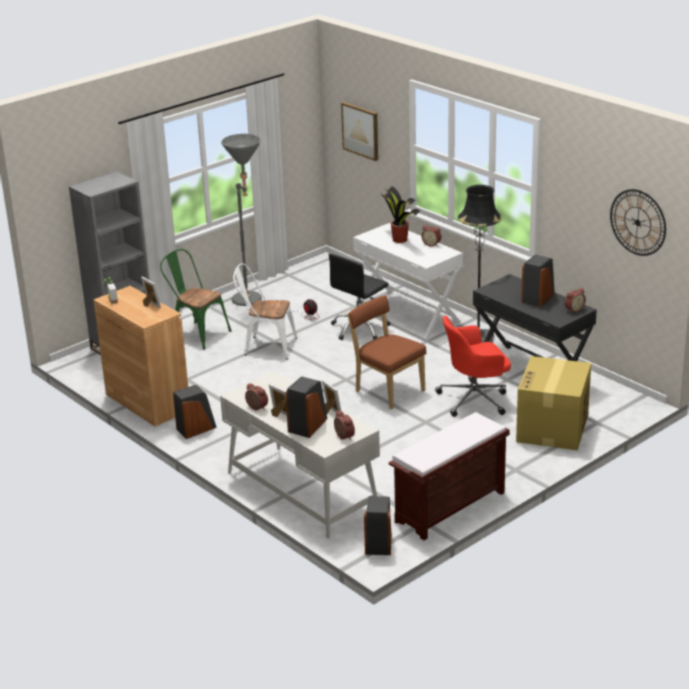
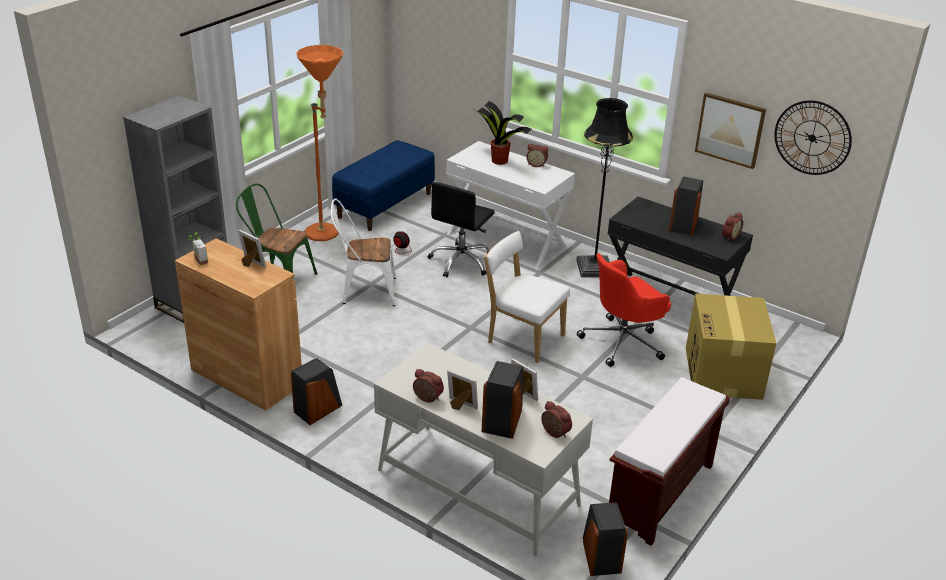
camera: 15 degrees left, 5 degrees up
grey floor lamp [222,134,262,306] -> orange floor lamp [297,45,343,241]
picture [341,102,378,161] -> picture moved to [695,93,766,169]
brown chair [347,295,426,409] -> white chair [484,231,570,363]
none -> blue bench [332,140,435,231]

